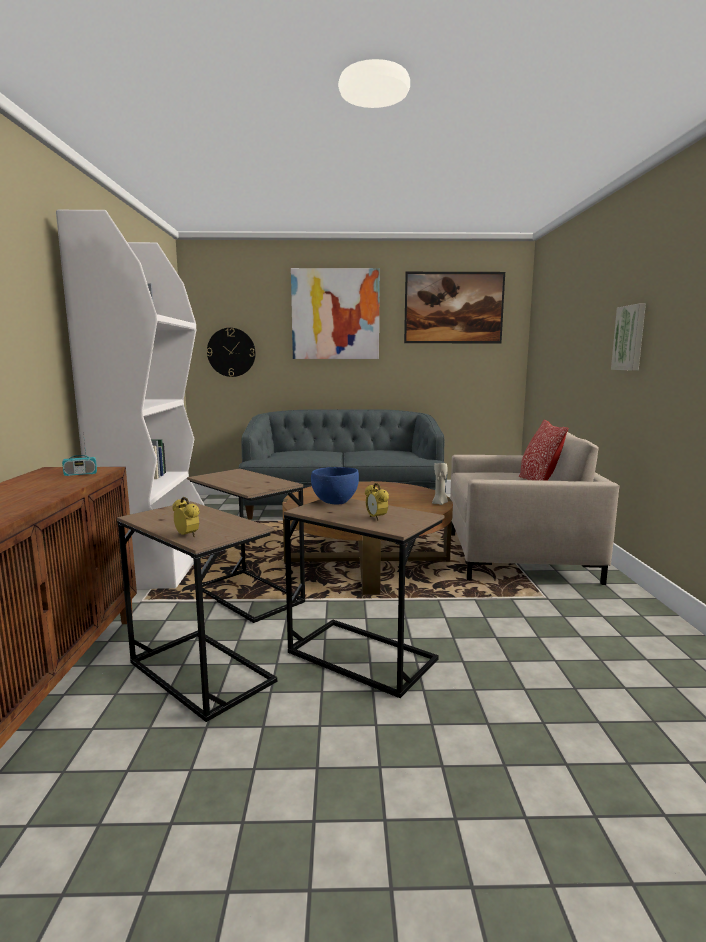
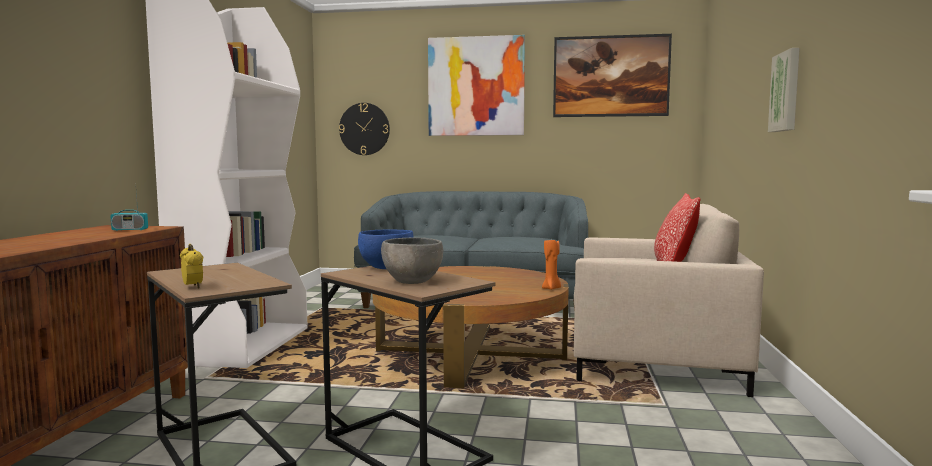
camera: 10 degrees right, 5 degrees down
brown side table [187,469,305,623] -> none
alarm clock [365,483,389,521] -> grey bowl [381,238,443,284]
beige candle [432,463,448,505] -> orange candle [542,240,561,290]

